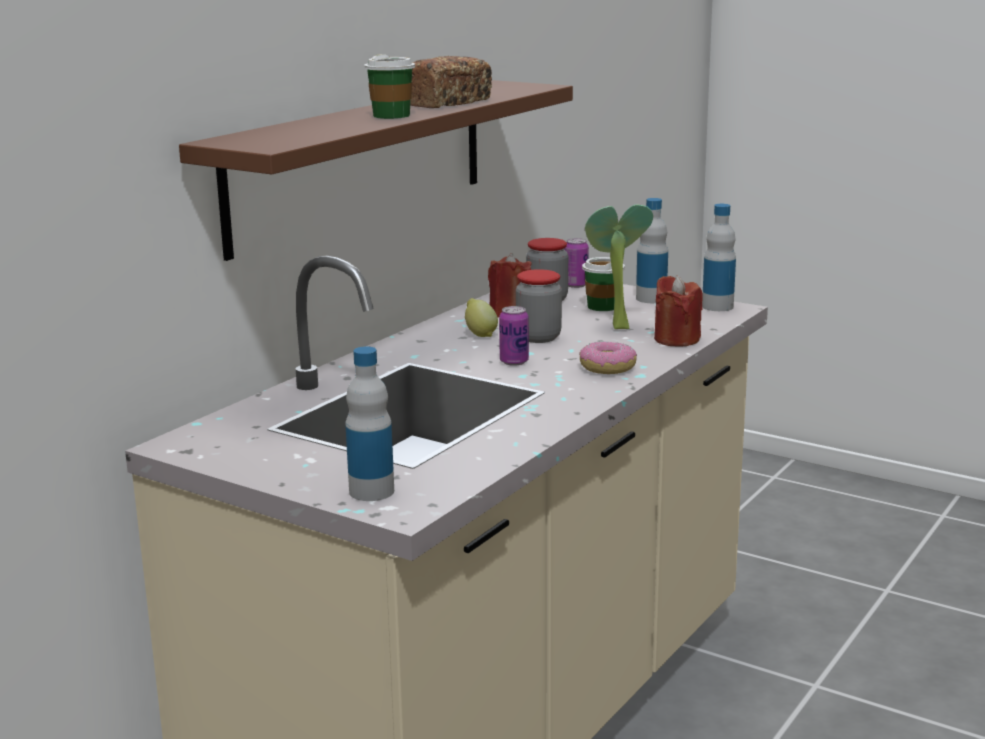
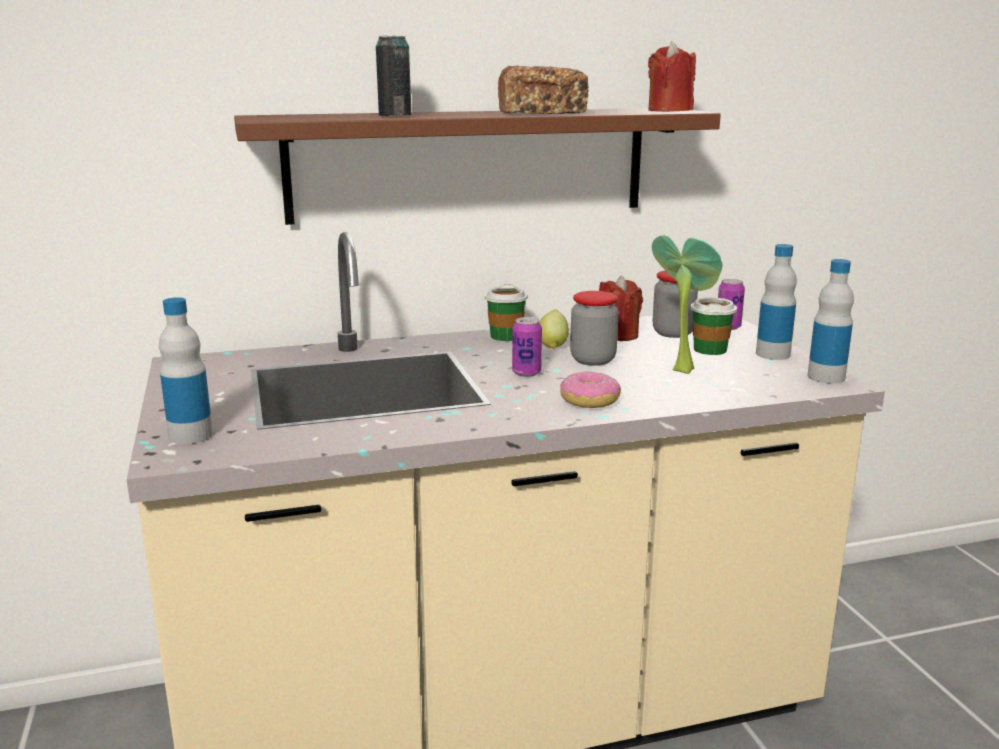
camera: 40 degrees right, 0 degrees up
cup [364,54,415,119] -> cup moved to [485,284,528,341]
red candle [654,275,703,346] -> red candle moved to [648,41,696,112]
none -> can [376,35,411,117]

